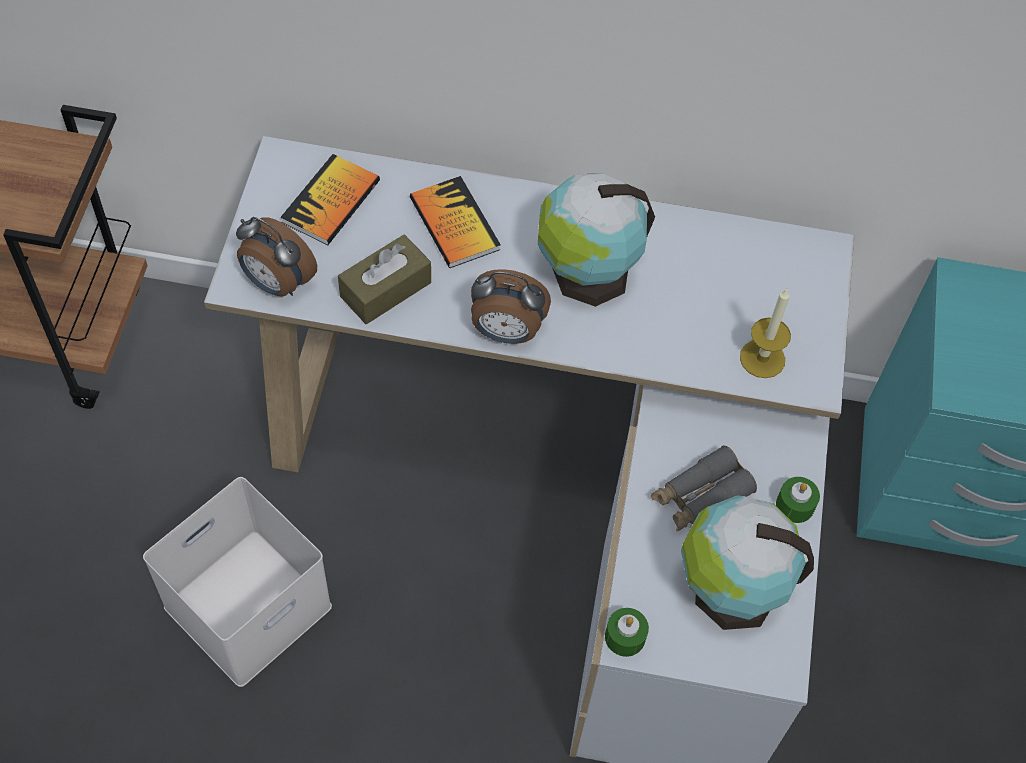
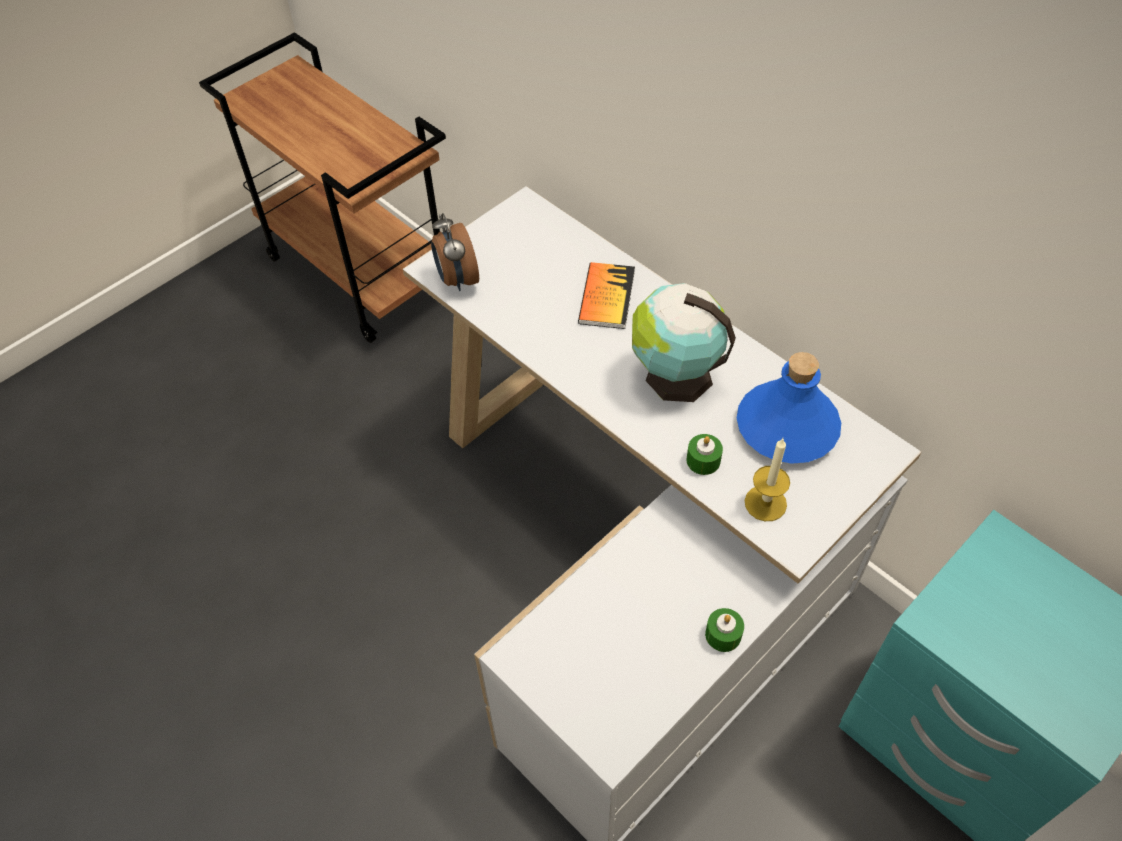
camera: 40 degrees right, 5 degrees down
white storage box [143,477,332,687] -> none
book [280,154,380,245] -> none
brown tissue box [338,235,431,324] -> none
alarm clock [471,269,551,344] -> none
green candle [605,608,649,657] -> green candle moved to [686,434,723,475]
grey binoculars [651,445,757,531] -> none
globe [681,496,814,630] -> none
none -> blue bottle [737,352,841,464]

